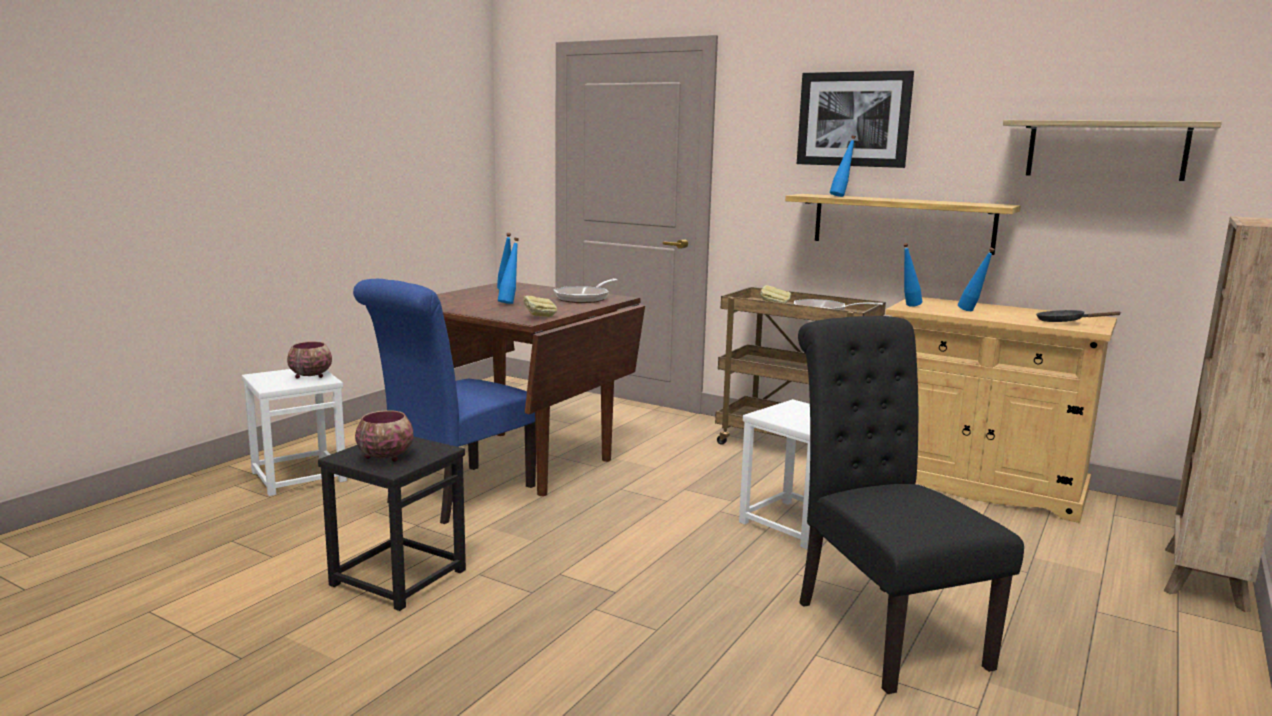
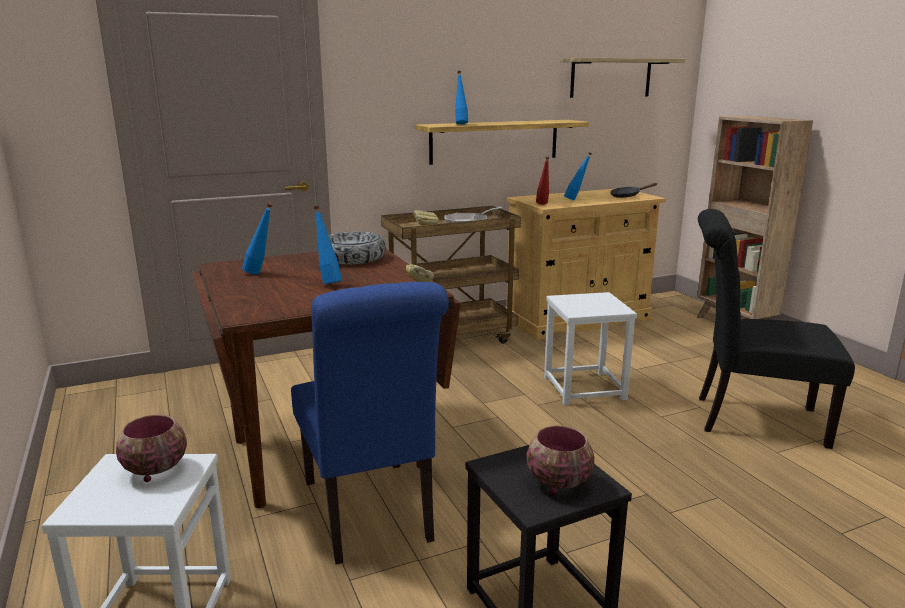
camera: 55 degrees left, 5 degrees up
frying pan [554,279,617,303] -> bowl [328,231,386,264]
picture [797,71,914,168] -> none
blue bottle [903,243,922,307] -> red bottle [536,156,549,205]

